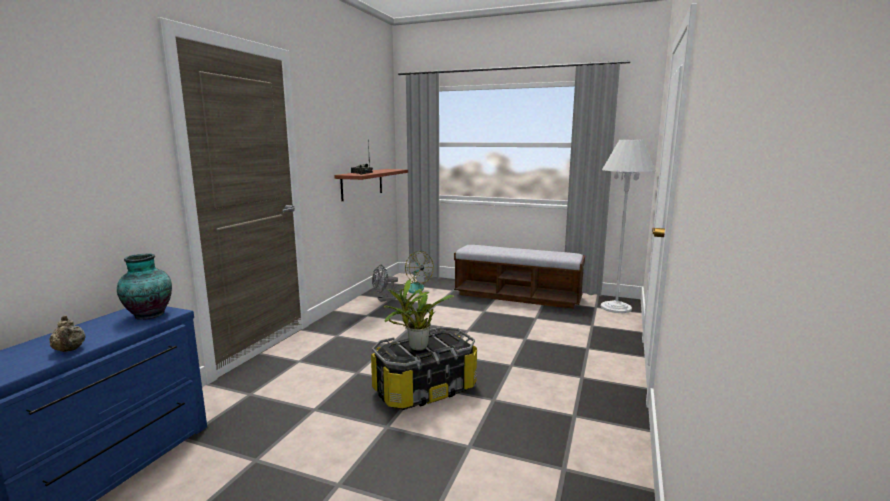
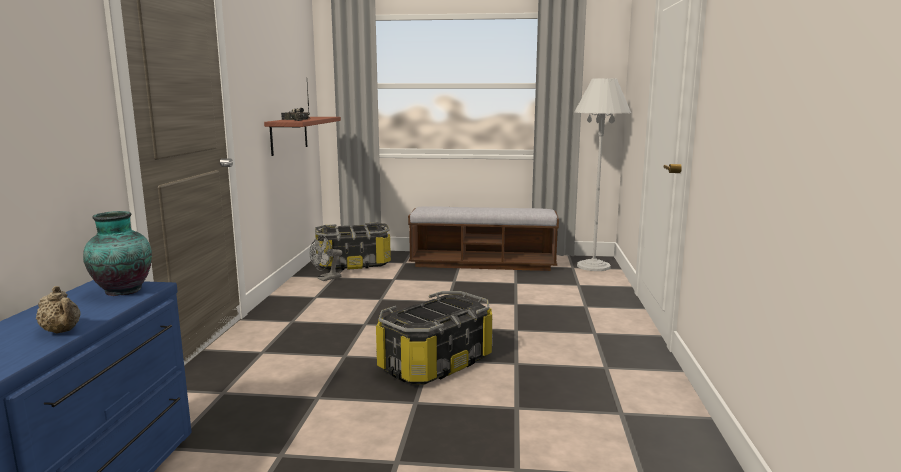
camera: 15 degrees left, 0 degrees up
potted plant [384,280,454,351] -> none
fan [393,251,434,294] -> storage box [315,222,391,270]

